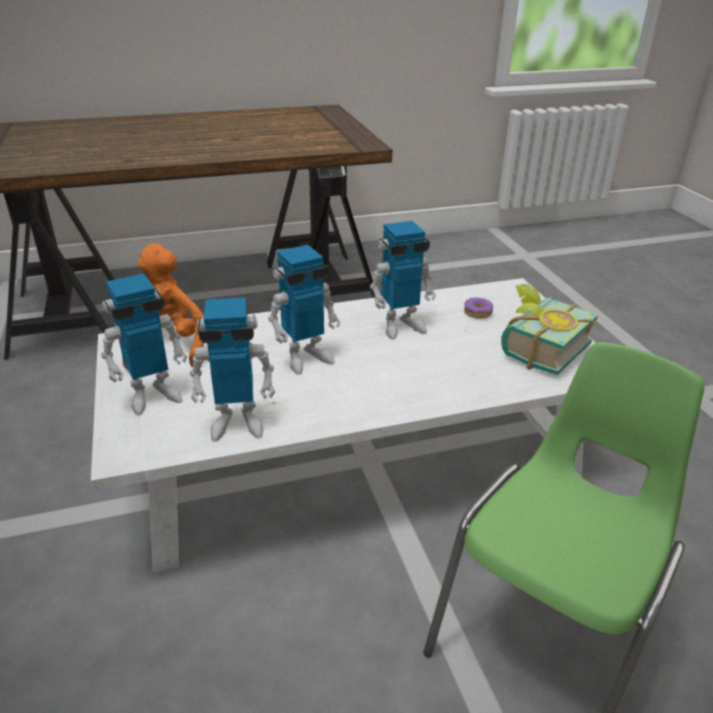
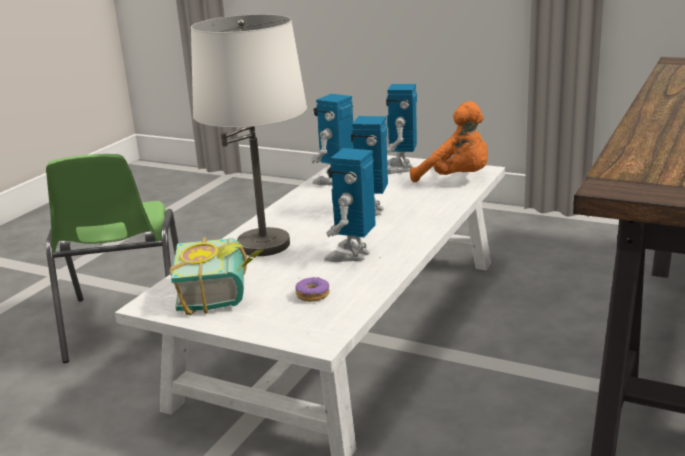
camera: 135 degrees right, 10 degrees down
none -> white table lamp [191,14,307,256]

